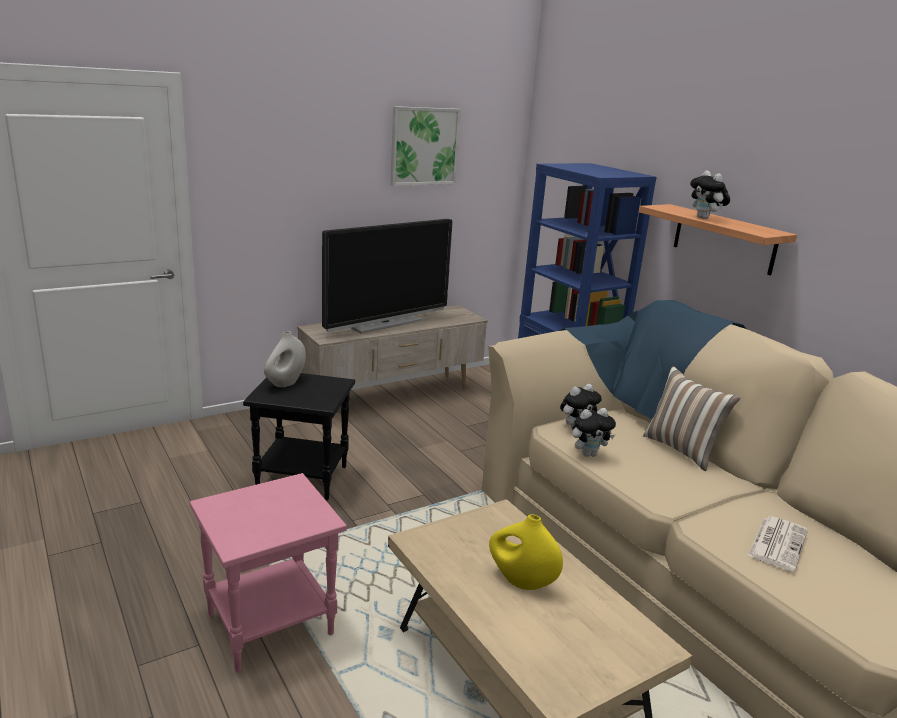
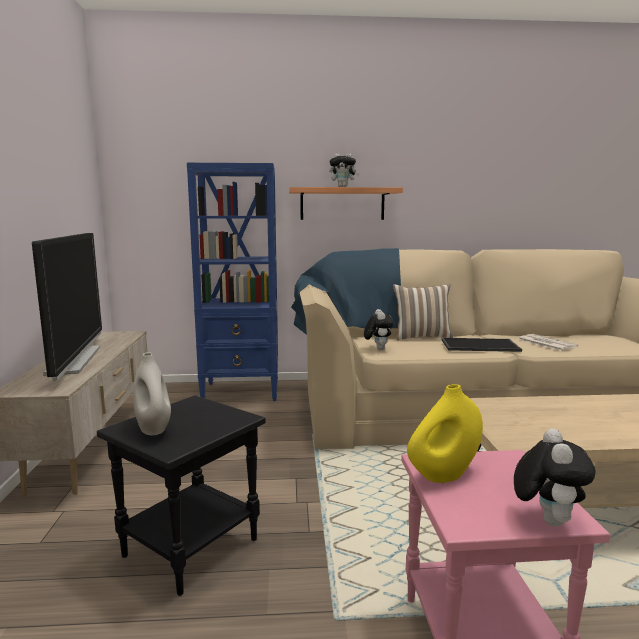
camera: 60 degrees left, 10 degrees down
picture [390,106,461,186] -> none
yellow vase [489,514,563,590] -> yellow vase moved to [407,384,483,483]
plush toy [572,408,616,457] -> plush toy moved to [514,428,595,526]
none -> tray [441,338,522,352]

